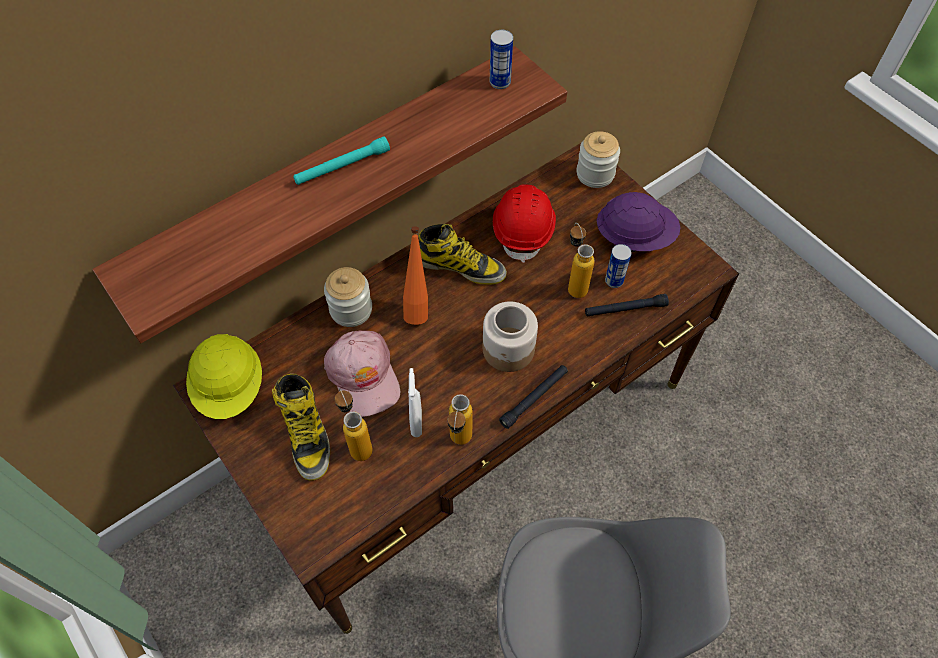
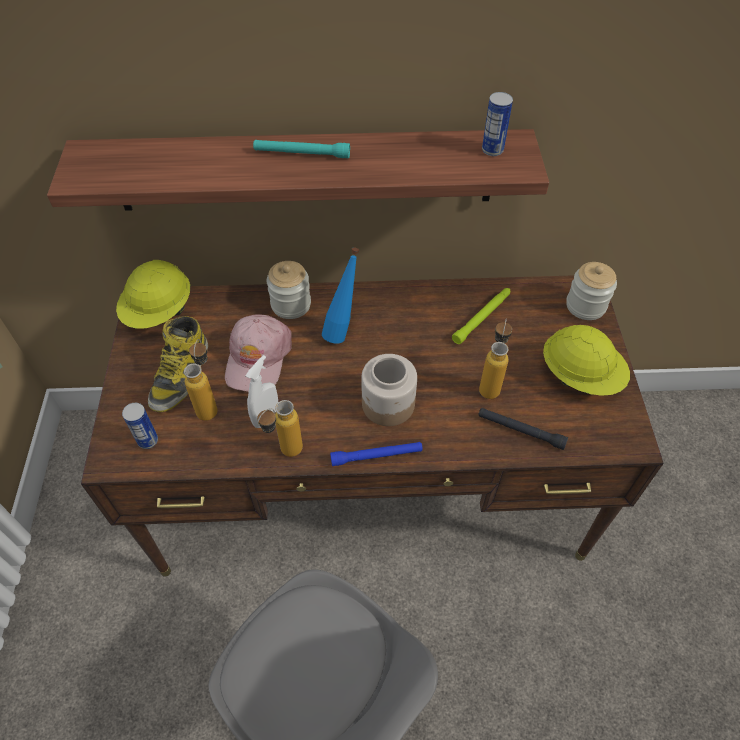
camera: 35 degrees right, 5 degrees down
orange bottle [403,226,428,325] -> blue bottle [322,247,359,344]
boot [418,224,507,285] -> none
red hard hat [493,184,556,263] -> green flashlight [452,288,510,344]
black flashlight [499,365,568,429] -> blue flashlight [330,442,423,466]
purple hard hat [597,192,681,252] -> yellow hard hat [543,325,630,396]
can [605,244,632,288] -> can moved to [122,403,158,449]

